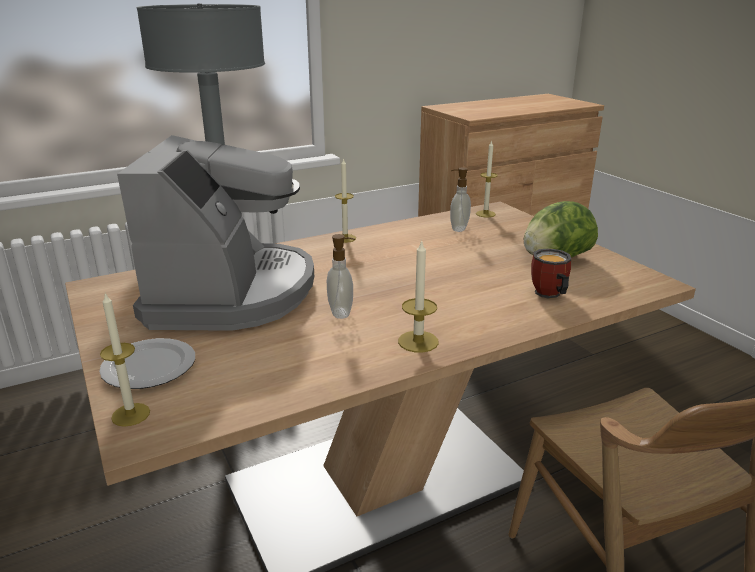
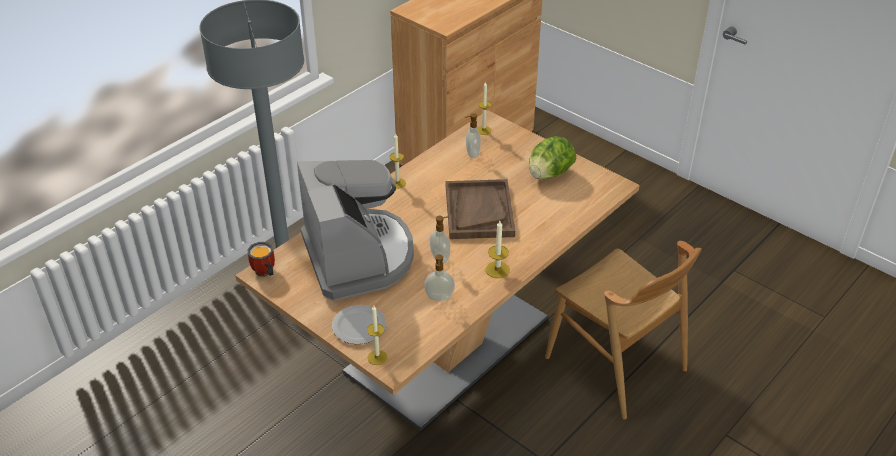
camera: 20 degrees left, 15 degrees up
mug [531,248,572,299] -> mug moved to [247,242,275,277]
none -> soap dispenser [424,254,455,301]
none -> brown tray [446,179,515,239]

